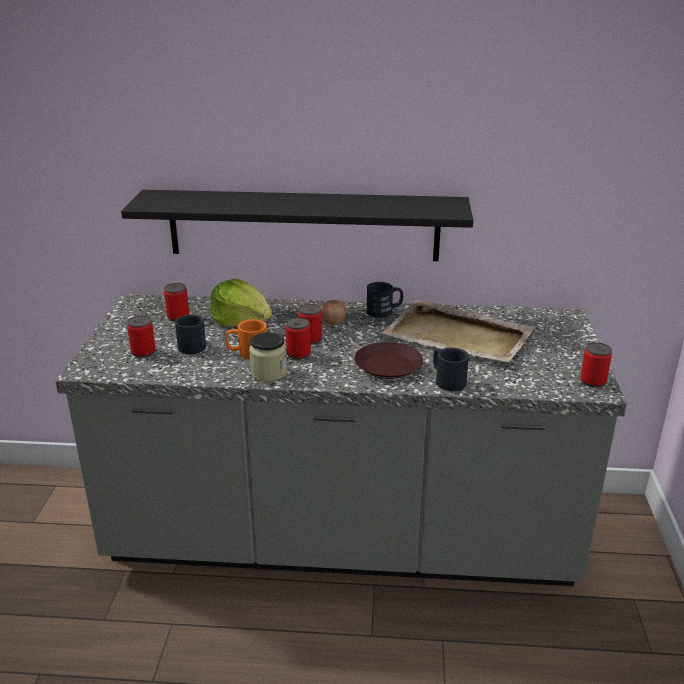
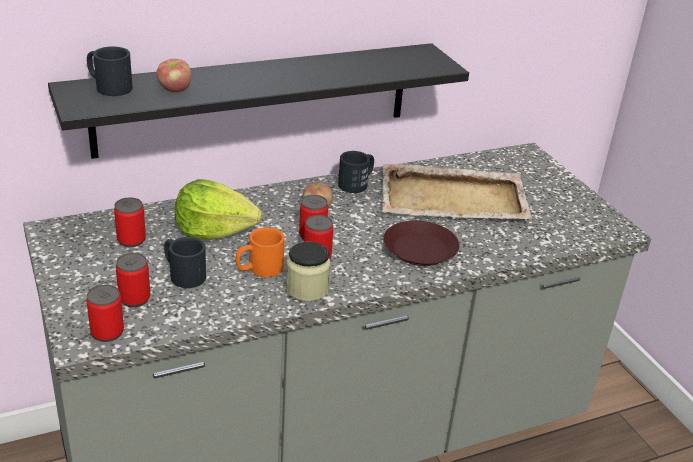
camera: 30 degrees left, 5 degrees up
black mug [433,348,469,391] -> black mug moved to [87,46,133,96]
can [580,342,612,388] -> can moved to [86,285,124,342]
none -> apple [156,59,191,92]

